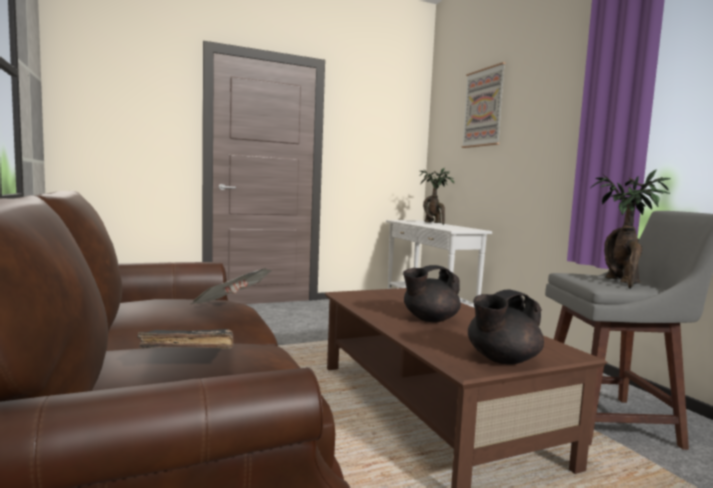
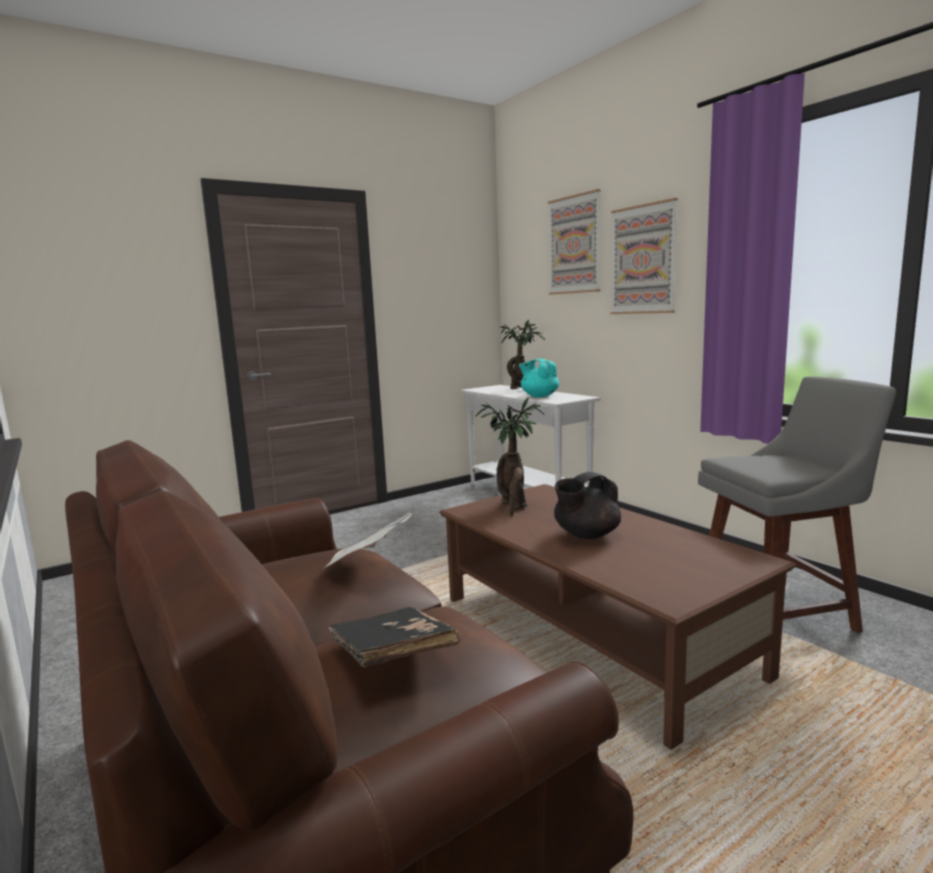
camera: 10 degrees left, 5 degrees up
black teapot [468,289,544,365] -> none
potted plant [590,169,671,289] -> potted plant moved to [475,397,544,516]
none -> turquoise teapot [519,359,559,397]
none -> picture [610,198,678,314]

